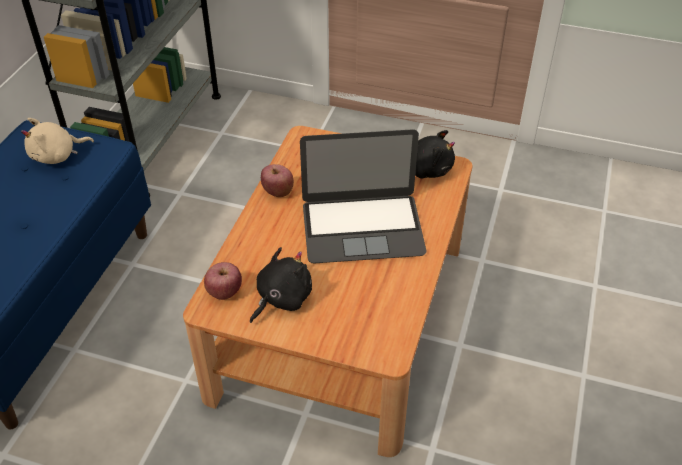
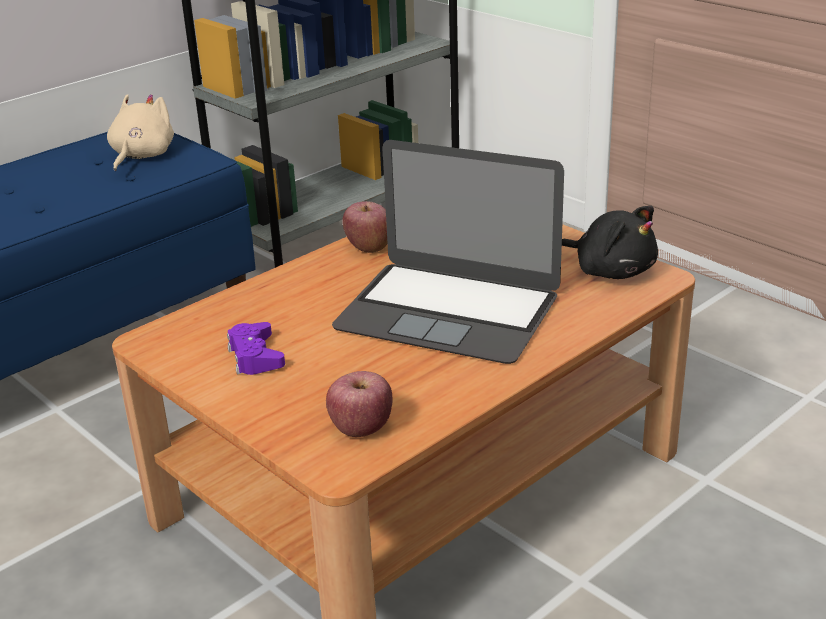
camera: 30 degrees right, 15 degrees down
beige plush toy [21,118,94,164] -> beige plush toy turned 105 degrees clockwise [107,94,174,171]
apple [204,262,242,300] -> apple moved to [326,371,393,437]
black plush toy [250,247,312,323] -> purple game controller [227,322,285,375]

